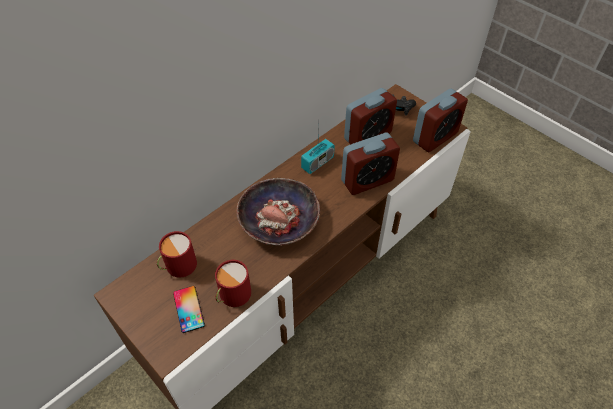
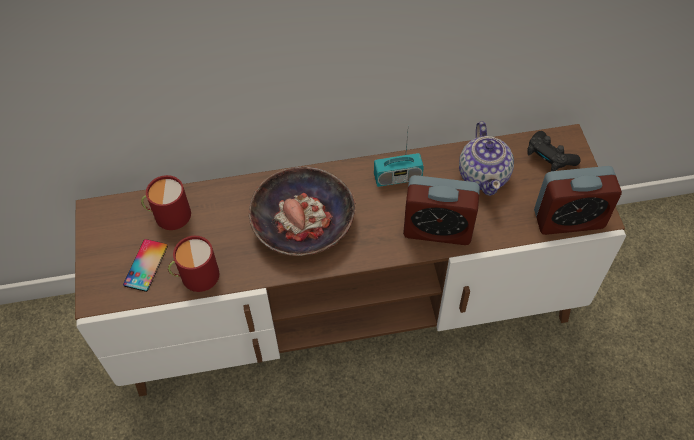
camera: 35 degrees right, 5 degrees up
alarm clock [344,88,397,145] -> teapot [459,122,514,196]

